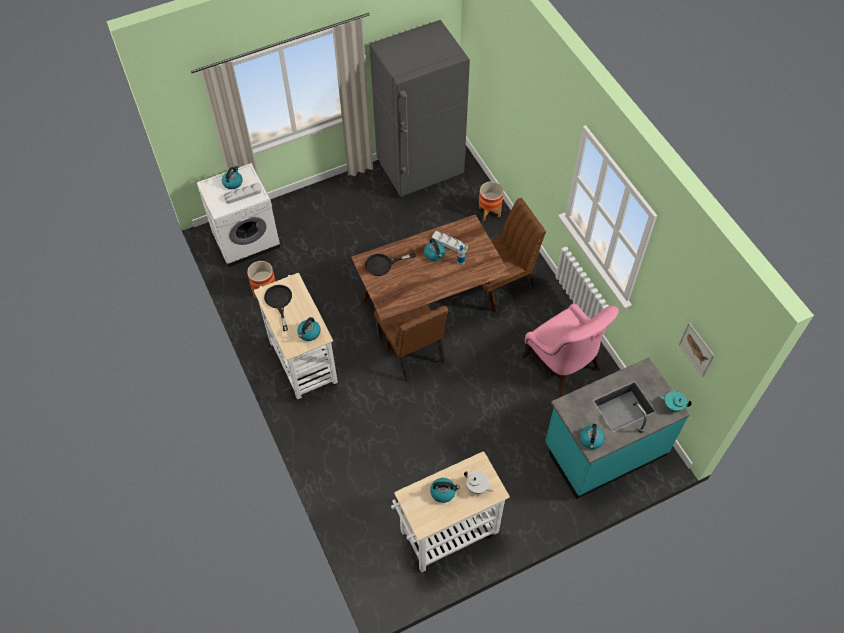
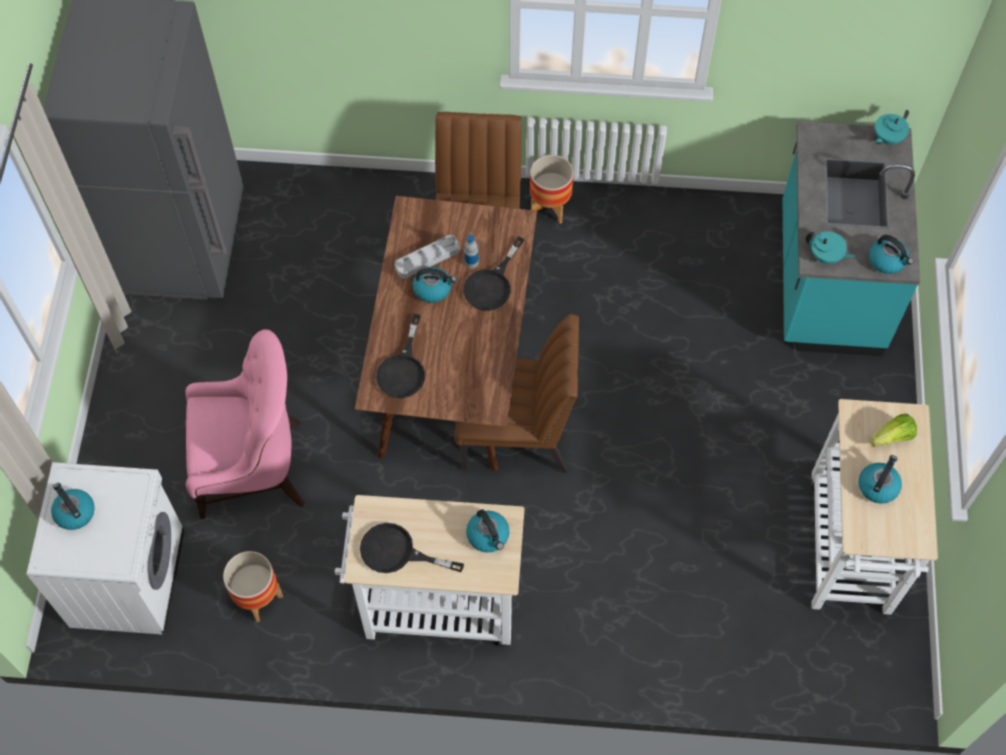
camera: 60 degrees left, 5 degrees up
grey tray [224,183,261,204] -> none
white teapot [464,471,493,494] -> lettuce [870,413,917,447]
planter [479,181,504,221] -> planter moved to [530,155,574,224]
pink chair [522,304,619,397] -> pink chair moved to [186,329,305,519]
picture [679,323,715,377] -> none
none -> black frying pan [463,236,525,311]
none -> turquoise teapot [806,231,856,264]

